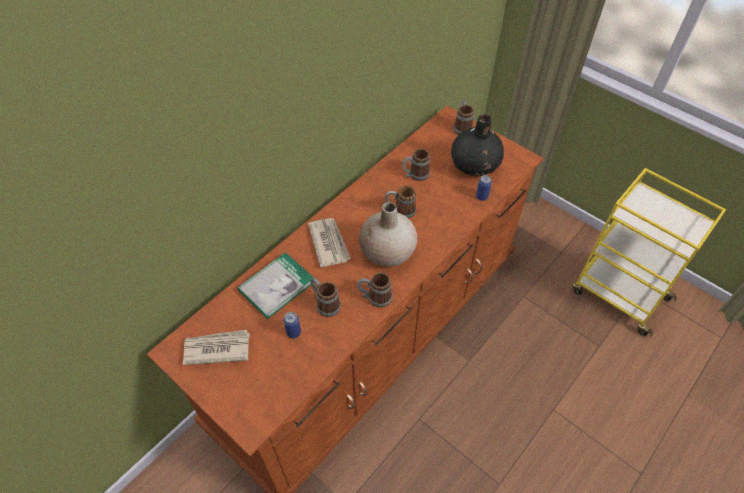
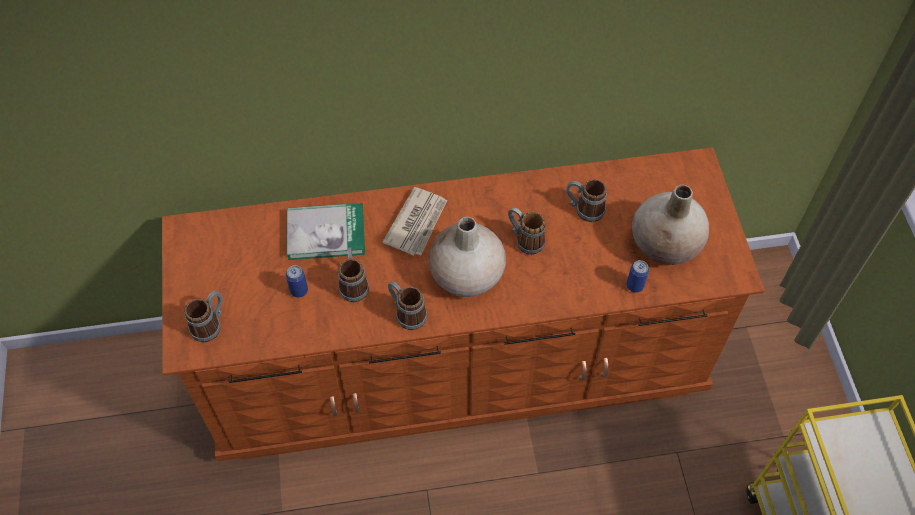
camera: 40 degrees right, 5 degrees up
newspaper [183,330,250,365] -> none
black vase [451,114,504,177] -> beige vase [632,185,709,265]
mug [454,100,474,135] -> mug moved to [184,291,223,342]

